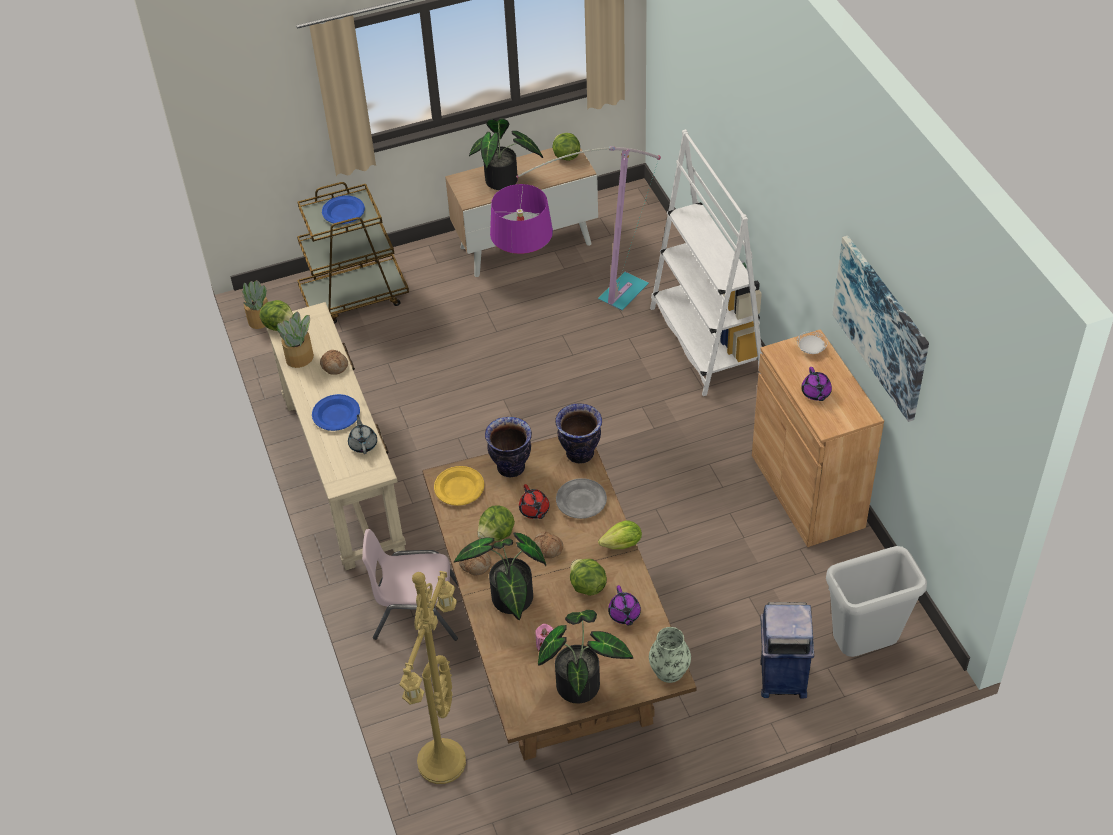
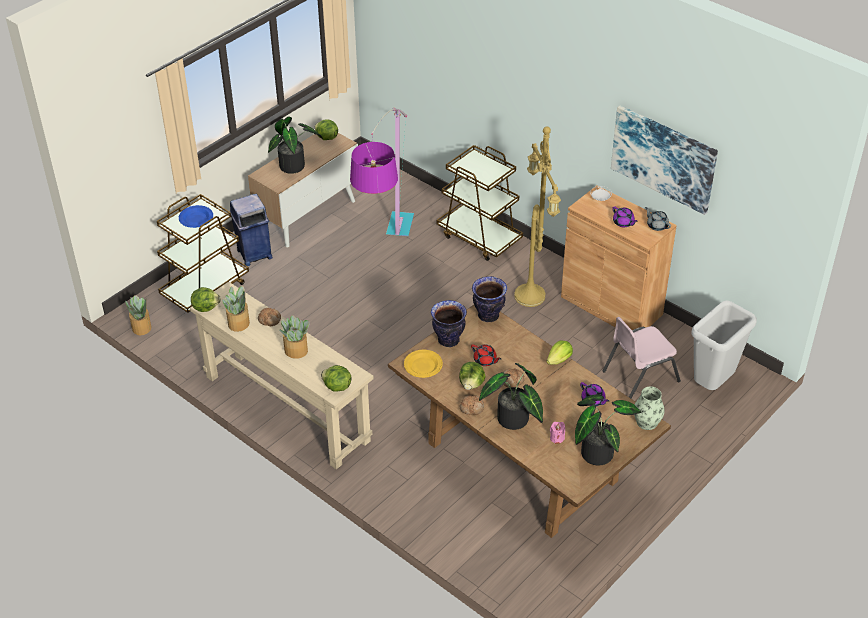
camera: 30 degrees left, 5 degrees down
blue plate [312,394,360,431] -> potted plant [279,315,309,359]
grey teapot [348,415,377,454] -> grey teapot moved to [645,207,671,231]
pink chair [362,529,458,641] -> pink chair moved to [603,317,681,399]
yellow floor lamp [400,571,466,784] -> yellow floor lamp moved to [514,126,561,307]
grey plate [556,478,607,519] -> none
lettuce [570,559,607,596] -> lettuce moved to [321,365,352,392]
white bookcase [650,129,763,396] -> brown cart [437,145,523,261]
blue trash can [760,602,814,699] -> blue trash can moved to [229,194,273,266]

